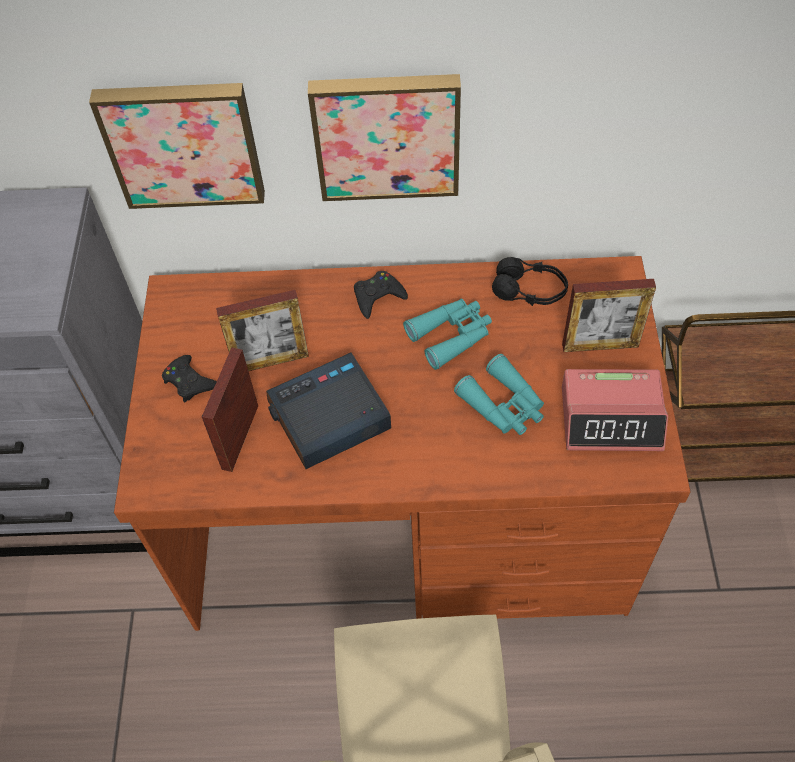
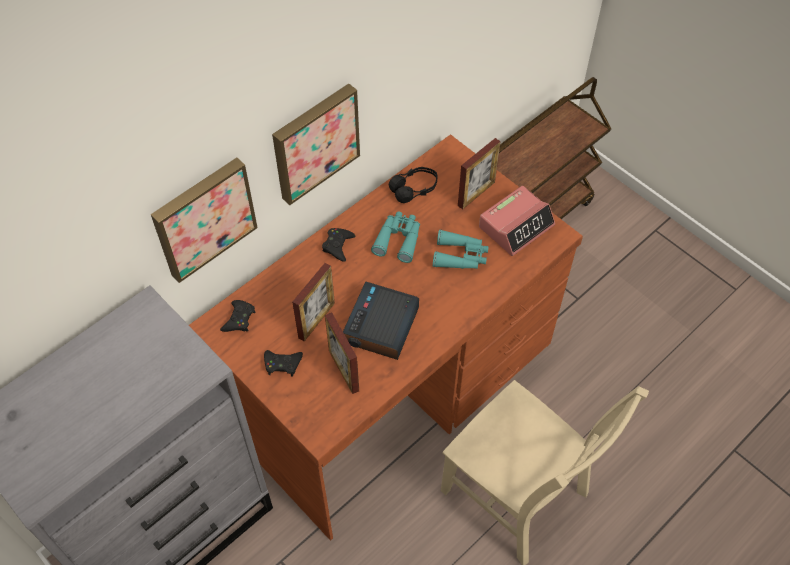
camera: 45 degrees left, 0 degrees up
none -> black game controller [220,300,256,332]

